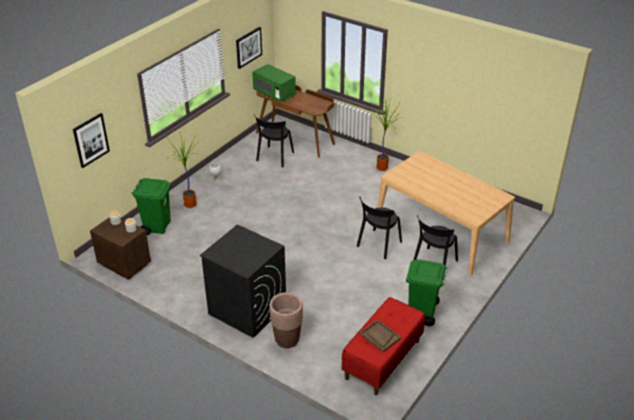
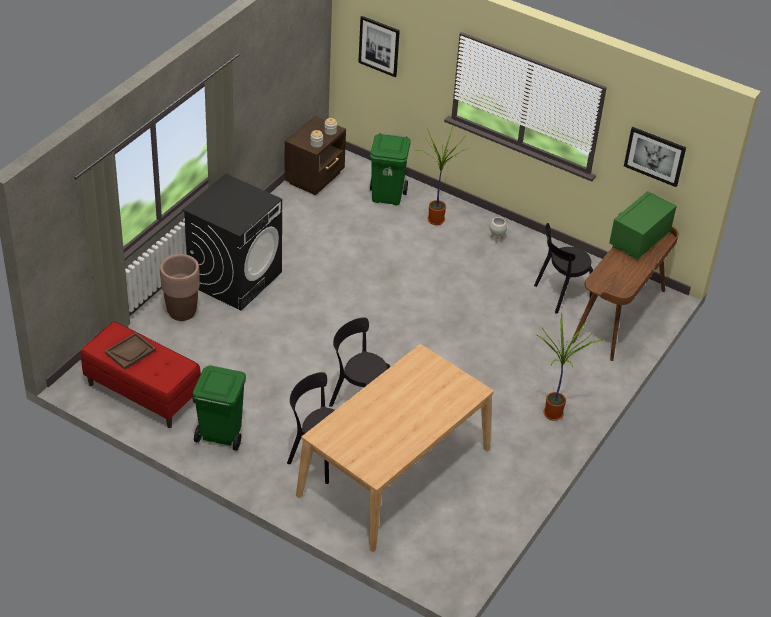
camera: 85 degrees right, 5 degrees up
black chair [254,115,294,167] -> black chair turned 45 degrees counterclockwise [534,223,593,314]

